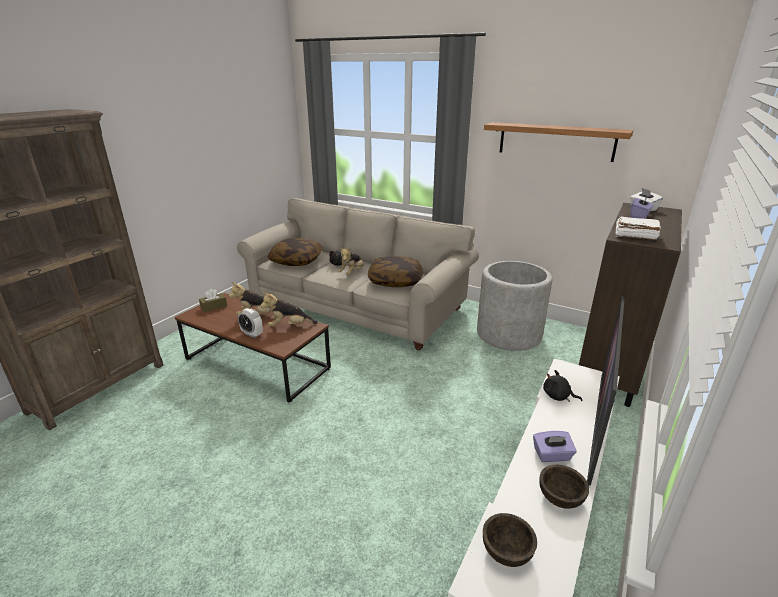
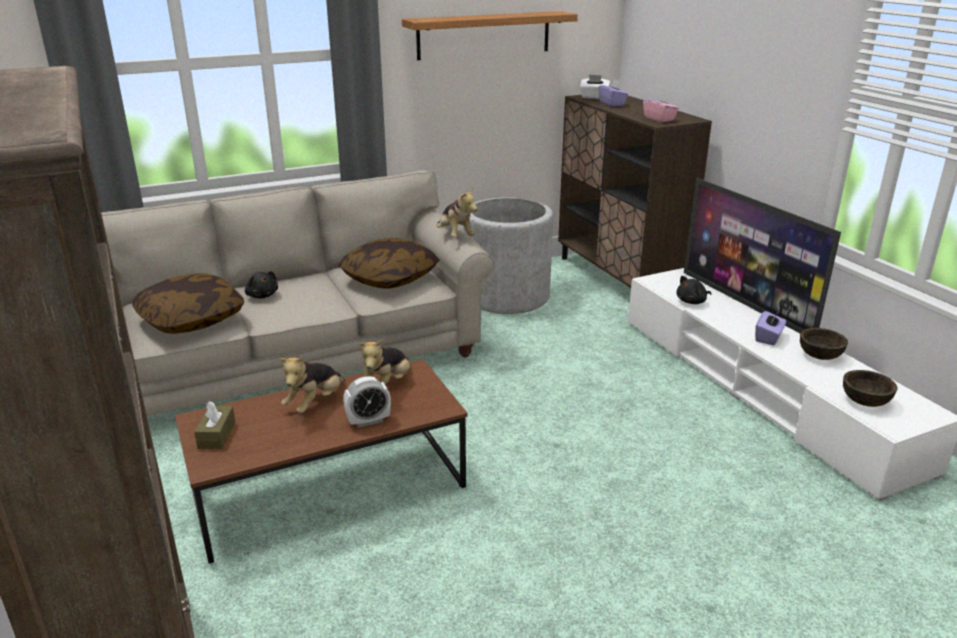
camera: 55 degrees left, 0 degrees up
plush toy [338,247,364,275] -> plush toy moved to [436,188,477,237]
white book [614,216,661,240] -> pink tissue box [643,92,679,122]

